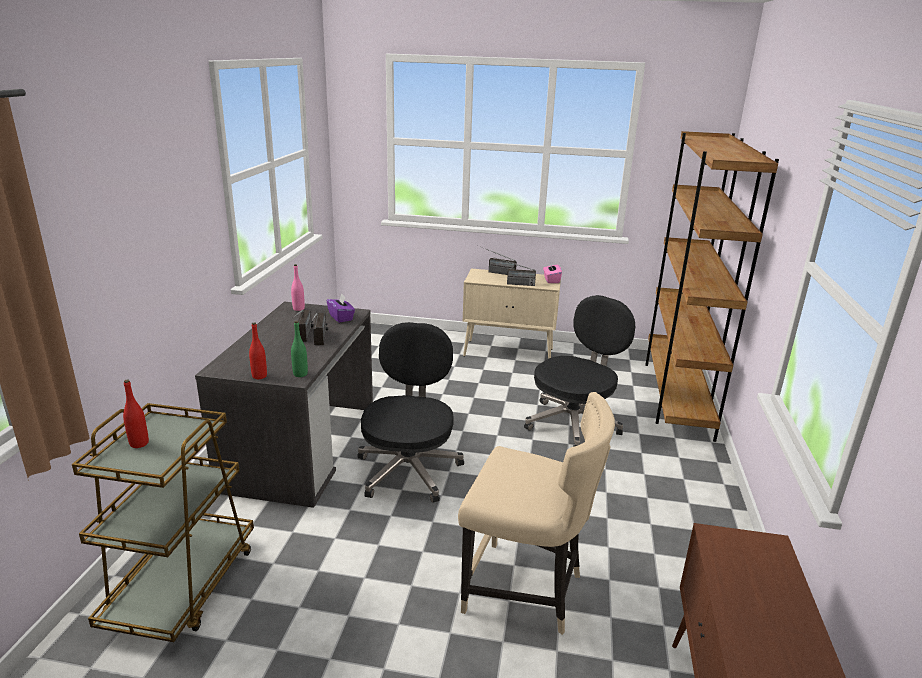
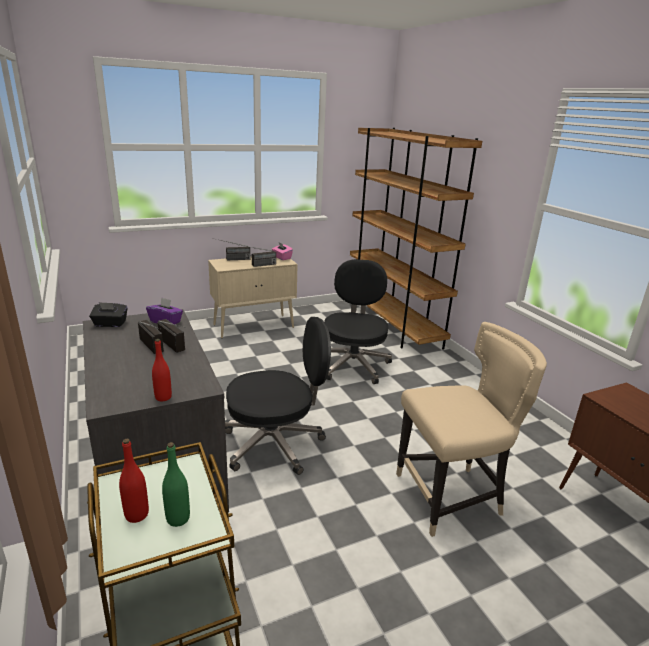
camera: 35 degrees left, 0 degrees up
pink bottle [291,264,305,311] -> black tissue box [89,302,128,327]
green bottle [291,321,308,377] -> green bottle moved to [162,442,190,527]
black office chair [357,322,464,503] -> black office chair turned 105 degrees clockwise [225,317,331,475]

